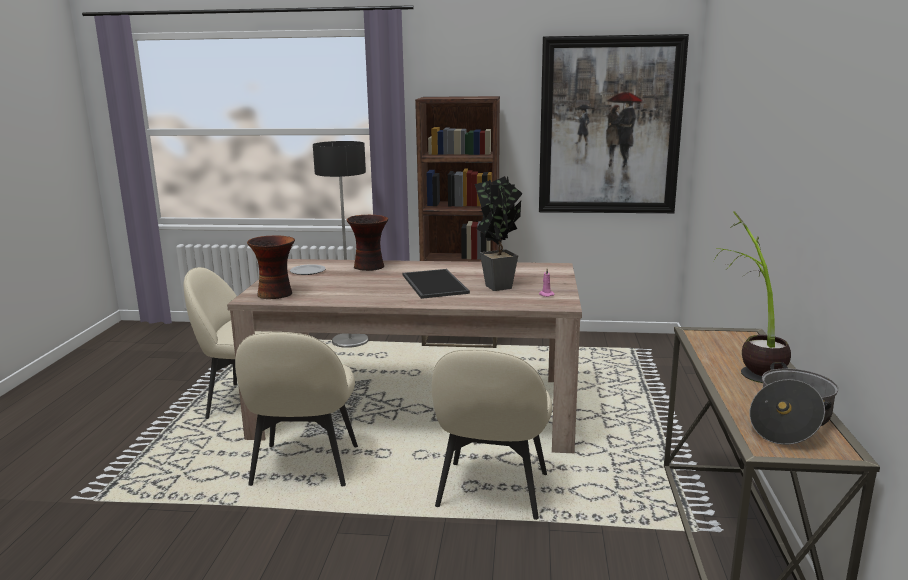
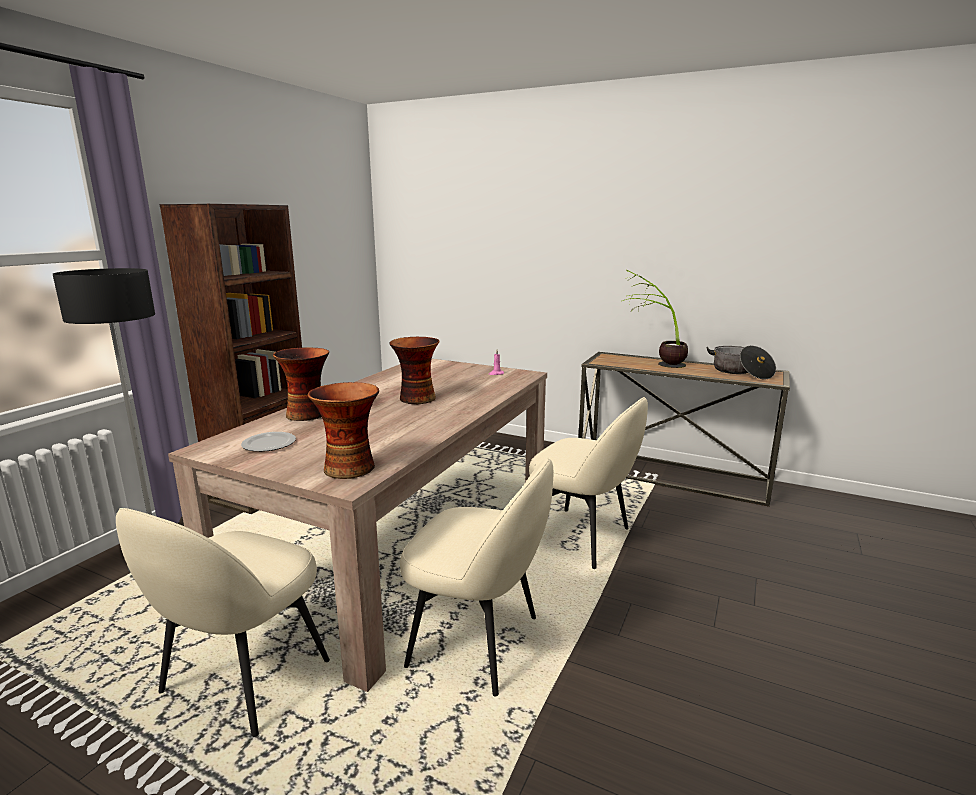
camera: 70 degrees left, 0 degrees up
tray [403,269,470,299] -> vase [390,337,439,404]
potted plant [475,176,523,291] -> none
picture [539,34,689,213] -> none

